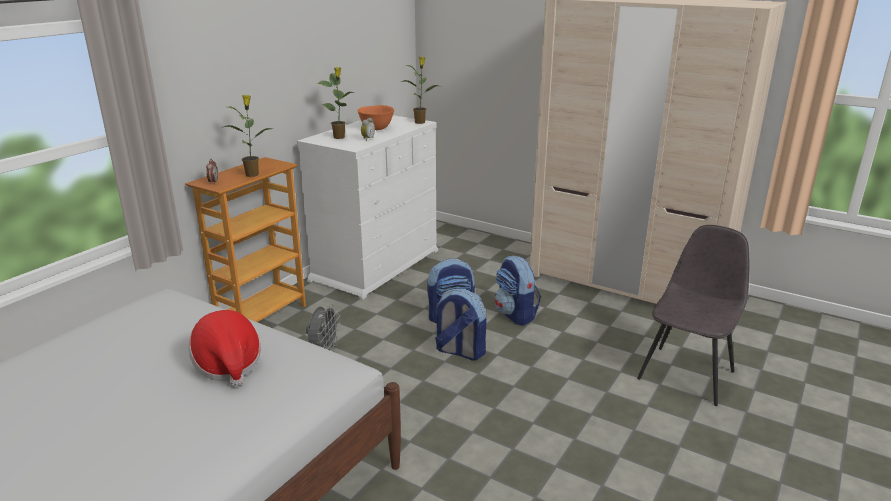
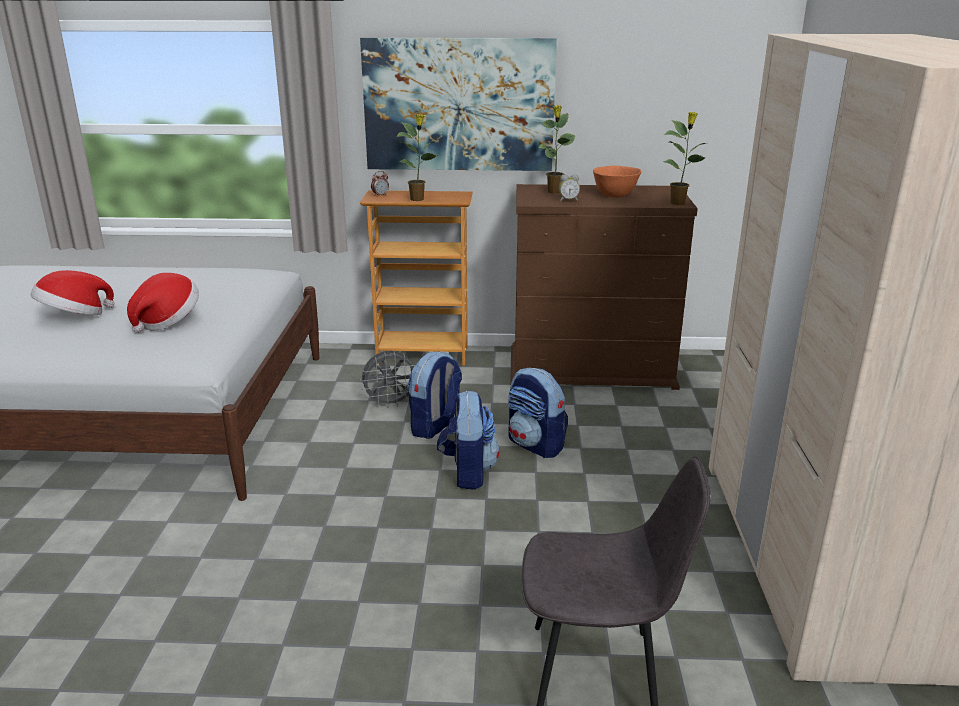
camera: 60 degrees right, 0 degrees up
white dresser [297,115,438,300] -> brown dresser [510,184,698,390]
backpack [495,256,541,325] -> backpack moved to [407,351,462,439]
none -> hat [31,270,115,315]
none -> picture [360,38,557,171]

